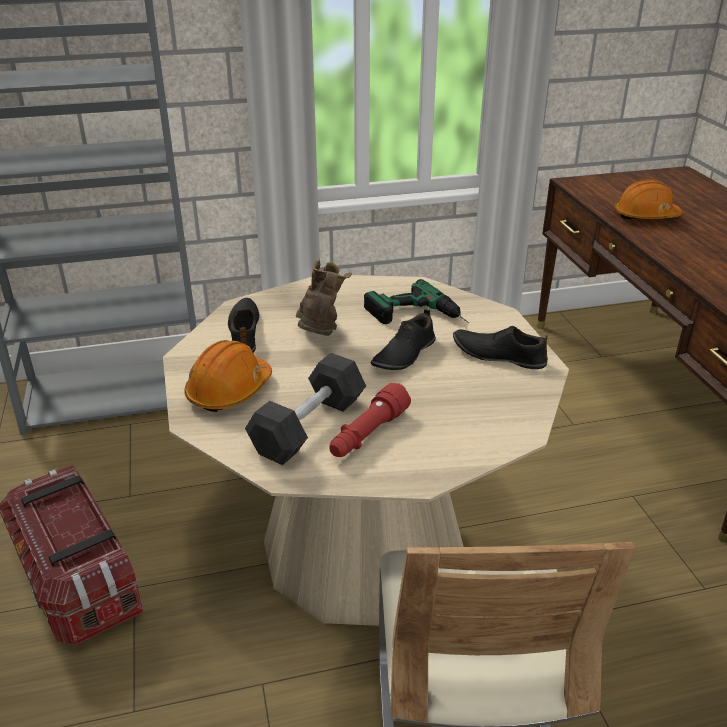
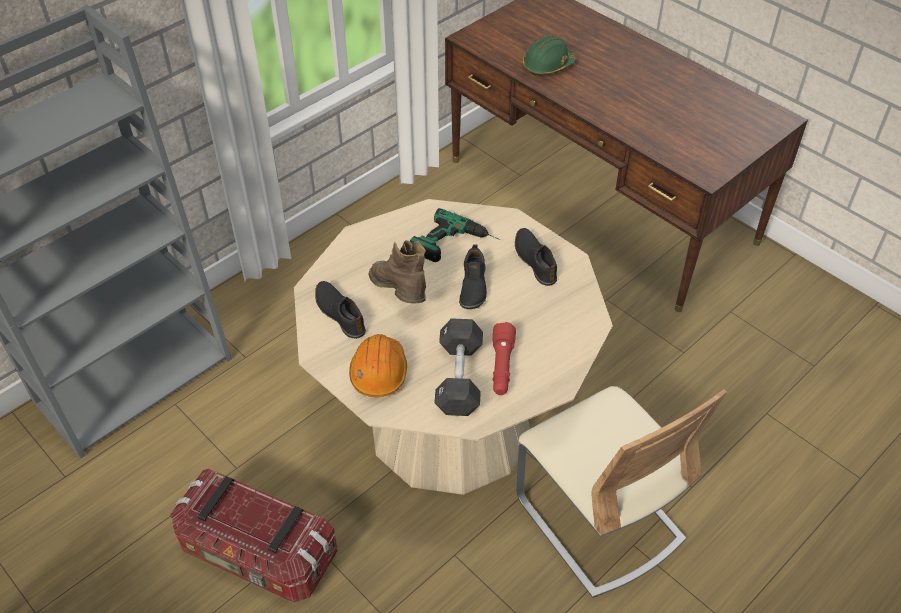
camera: 30 degrees left, 15 degrees up
black shoe [453,326,548,369] -> black shoe turned 75 degrees clockwise [515,228,557,286]
orange hard hat [615,180,682,219] -> green hard hat [522,35,576,76]

